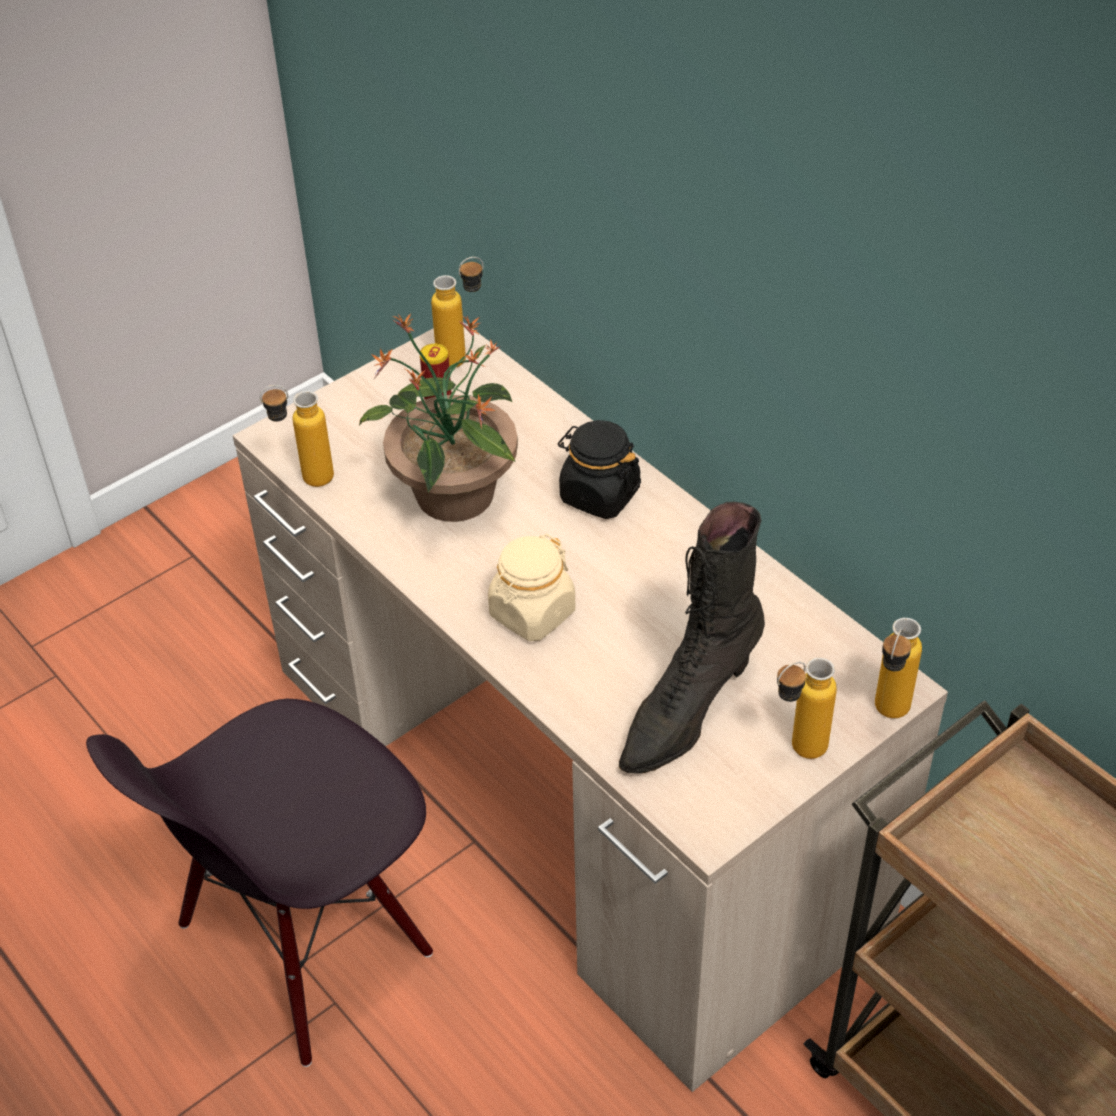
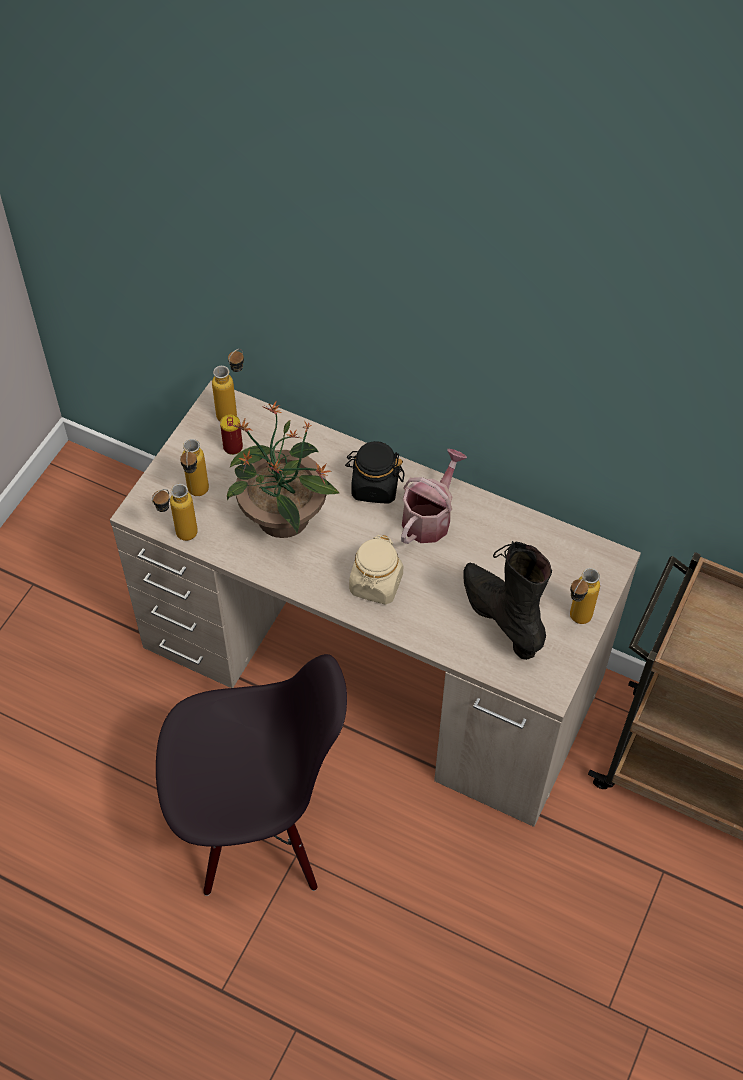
camera: 25 degrees left, 10 degrees up
black chair [86,699,433,1067] -> black chair turned 120 degrees counterclockwise [156,654,347,896]
black boot [619,502,765,774] -> black boot turned 135 degrees clockwise [463,541,552,660]
bottle [875,618,922,718] -> bottle moved to [180,439,209,496]
none -> watering can [401,449,467,544]

